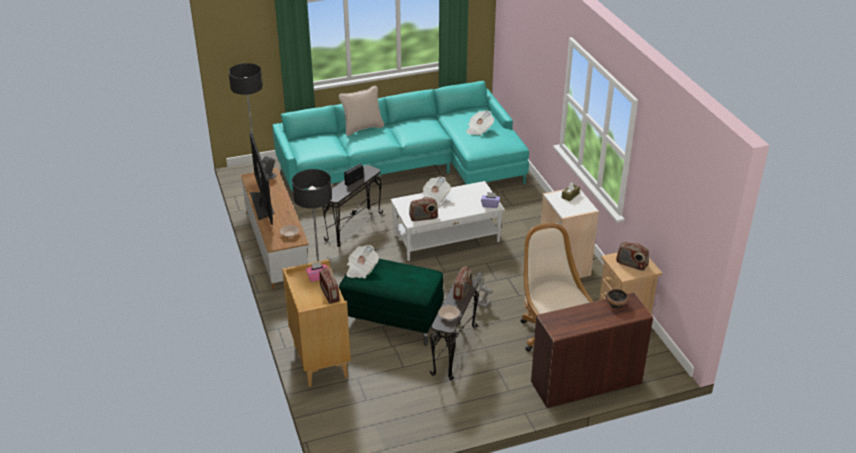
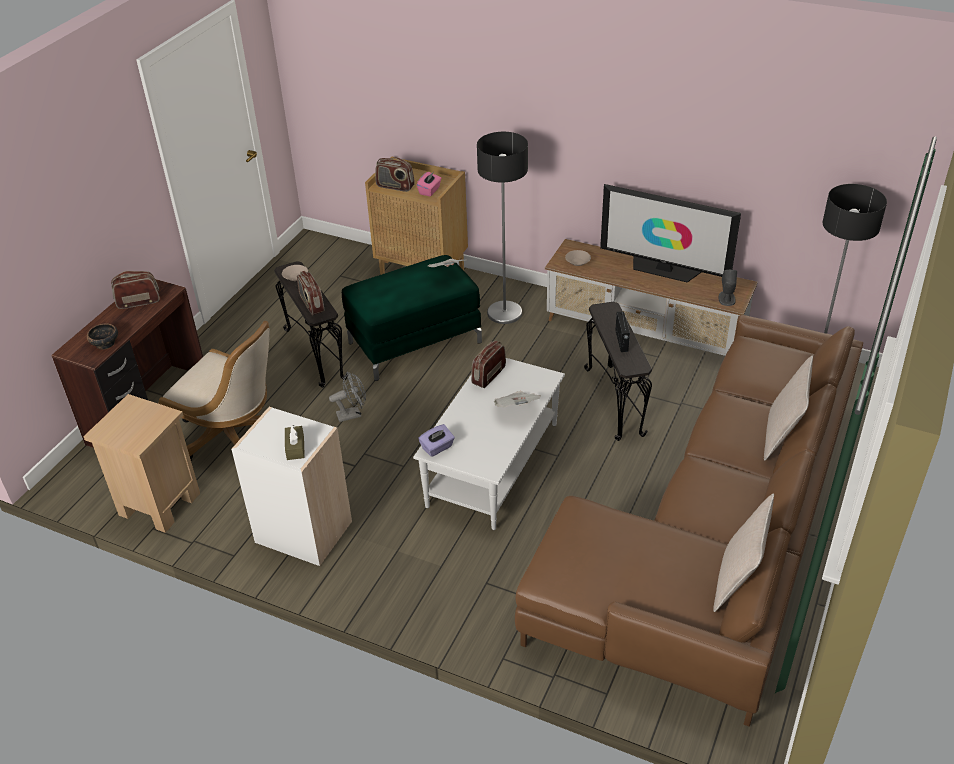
camera: 135 degrees right, 5 degrees up
turquoise sofa [273,81,529,192] -> brown sofa [515,315,863,727]
newspaper [466,111,494,135] -> none
radio [616,242,649,271] -> radio moved to [111,271,160,309]
none -> beige pillow [713,494,774,612]

